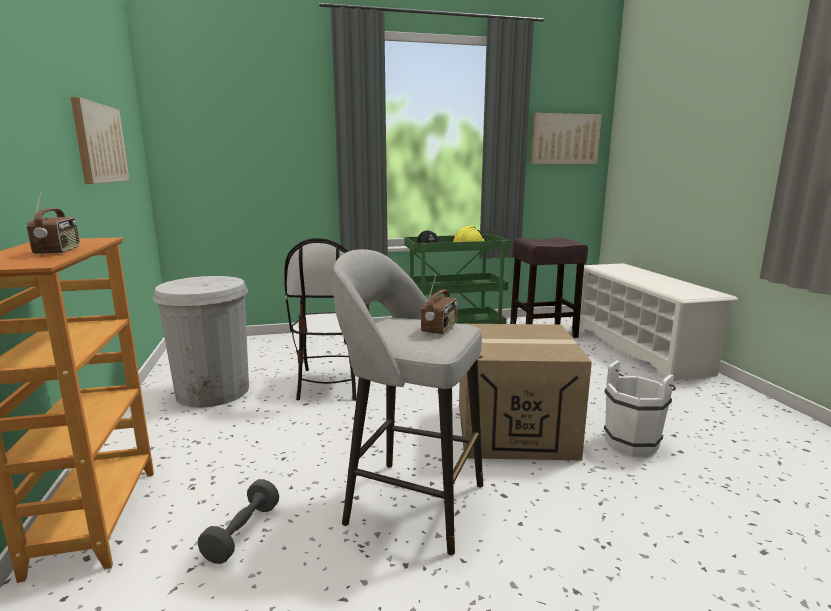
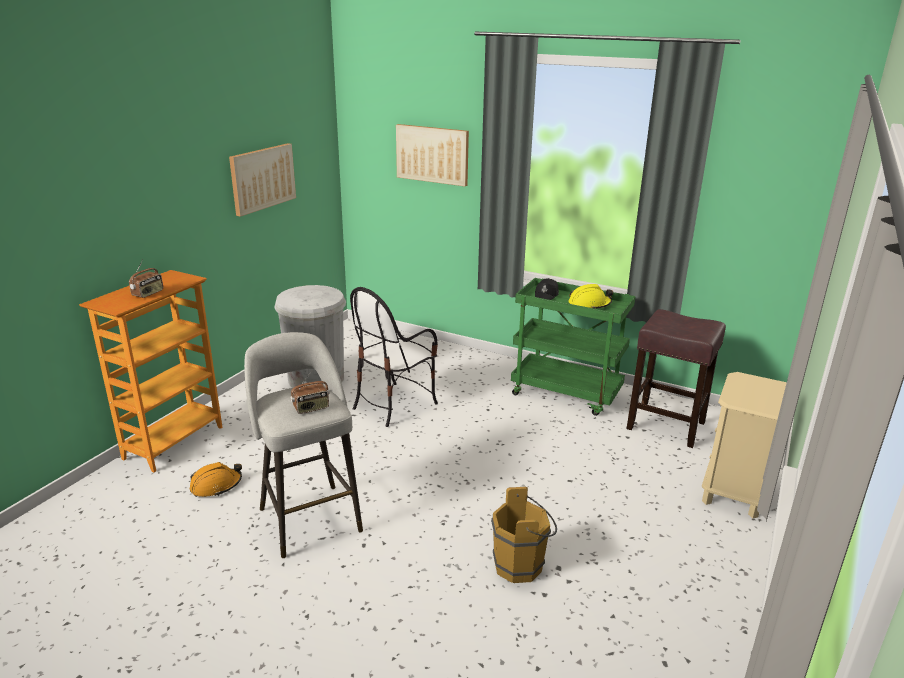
camera: 40 degrees right, 10 degrees up
grey dumbbell [198,479,279,564] -> orange hard hat [190,462,242,497]
cardboard box [459,324,592,460] -> none
picture [531,113,602,164] -> picture moved to [396,124,469,186]
white shoe rack [579,263,738,380] -> beige nightstand [702,372,787,518]
white bucket [604,360,676,456] -> brown bucket [491,487,557,583]

